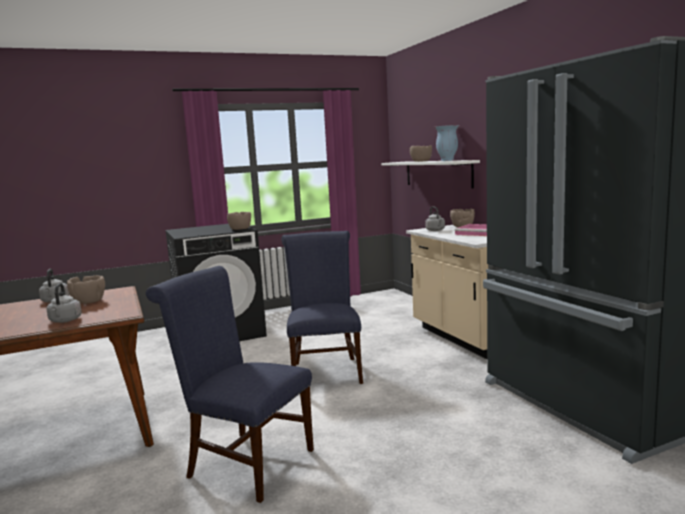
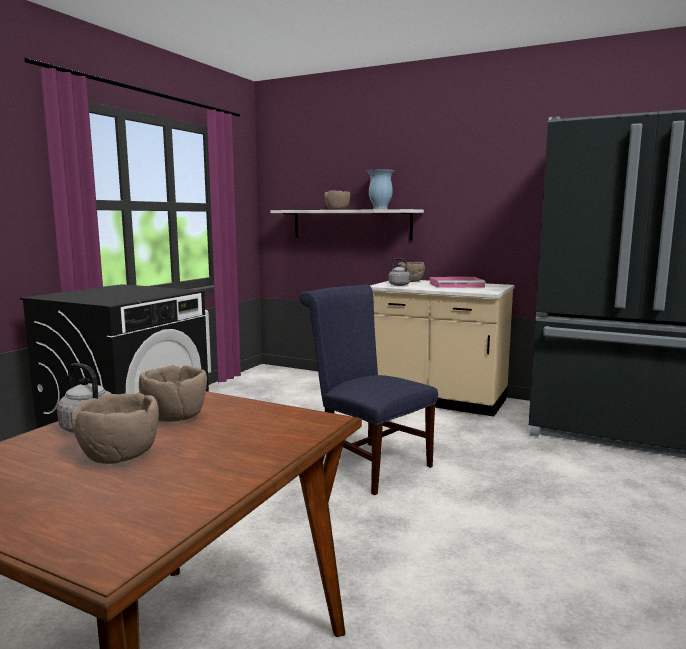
camera: 40 degrees left, 0 degrees up
grey kettle [46,283,82,323] -> none
blue chair [146,266,314,503] -> none
brown bowl [227,212,251,230] -> brown bowl moved to [71,393,159,464]

